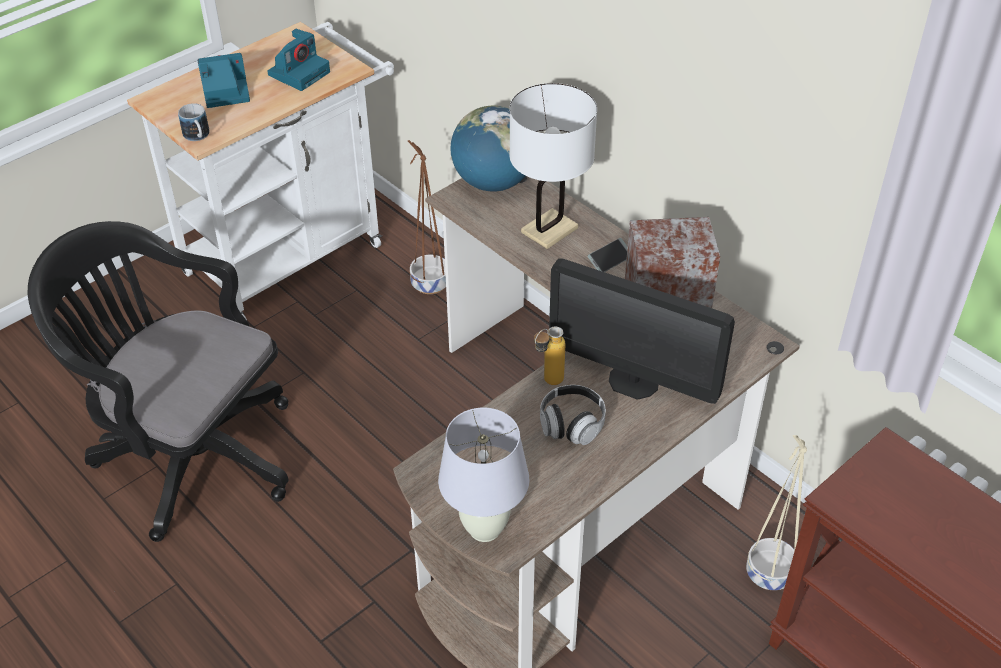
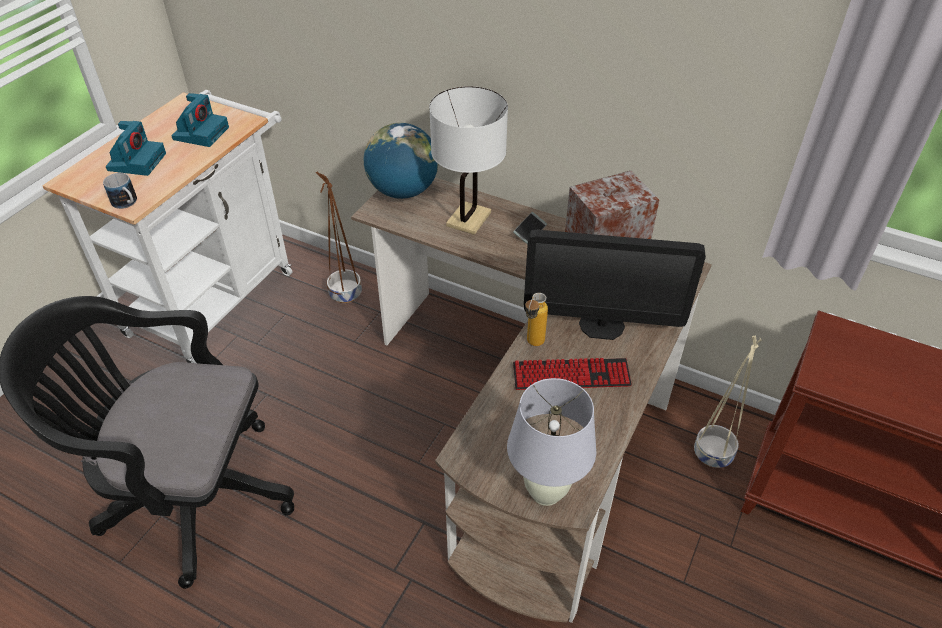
camera: 20 degrees left, 0 degrees up
camera [198,53,250,108] -> camera turned 135 degrees clockwise [106,121,166,176]
headphones [540,385,606,445] -> keyboard [513,358,632,390]

